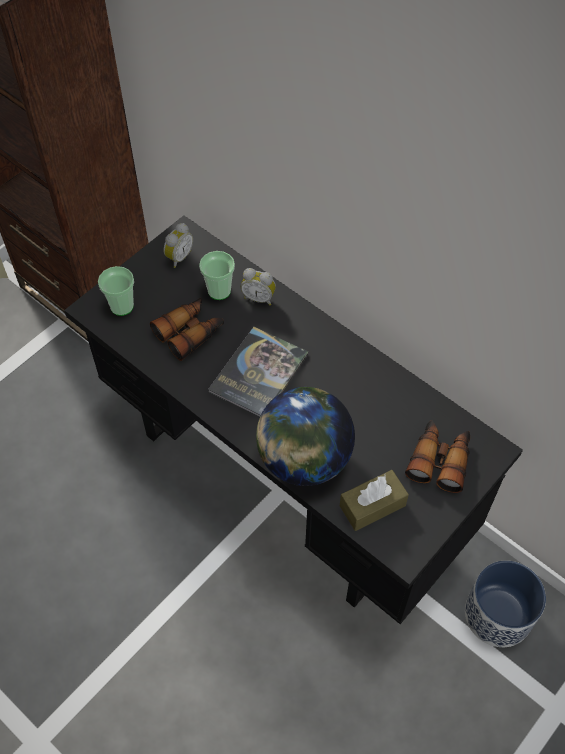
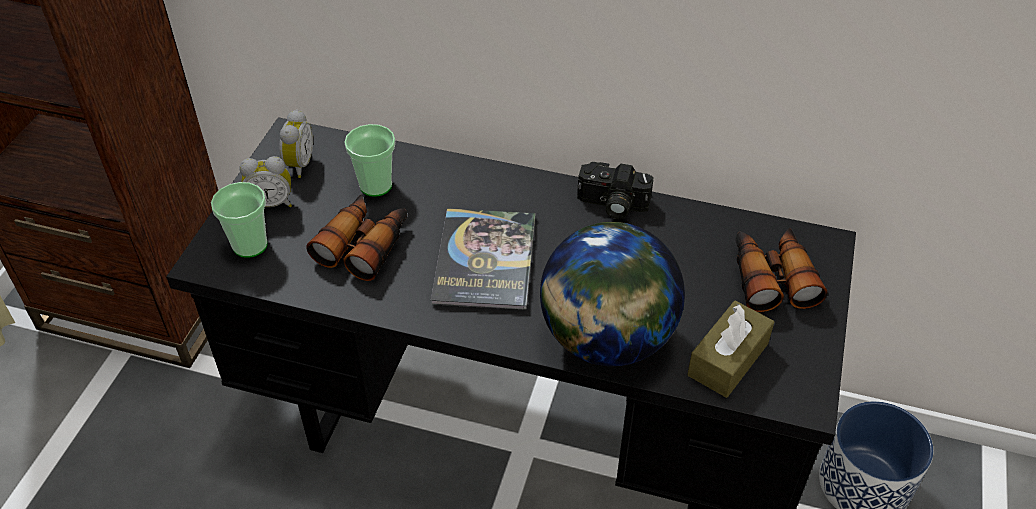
camera: 25 degrees left, 10 degrees down
alarm clock [241,268,276,306] -> alarm clock moved to [239,156,292,207]
none -> camera [577,162,654,219]

